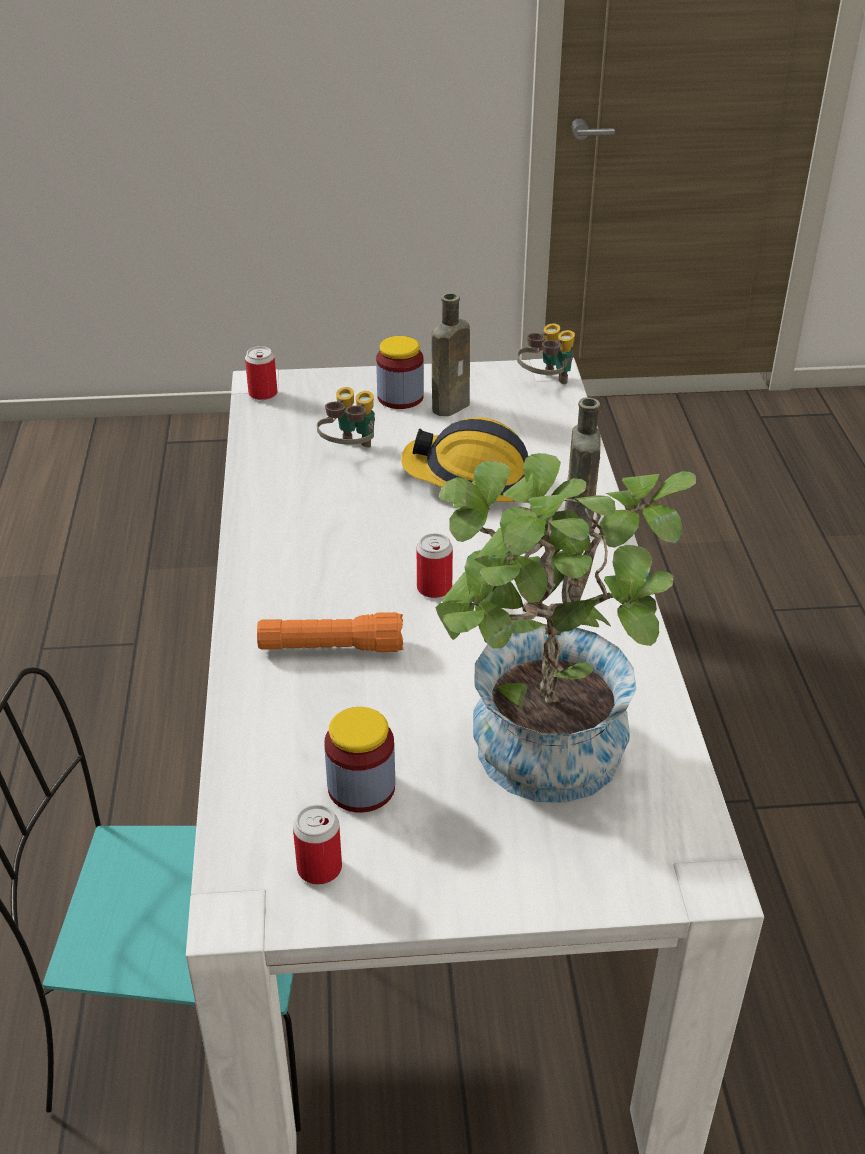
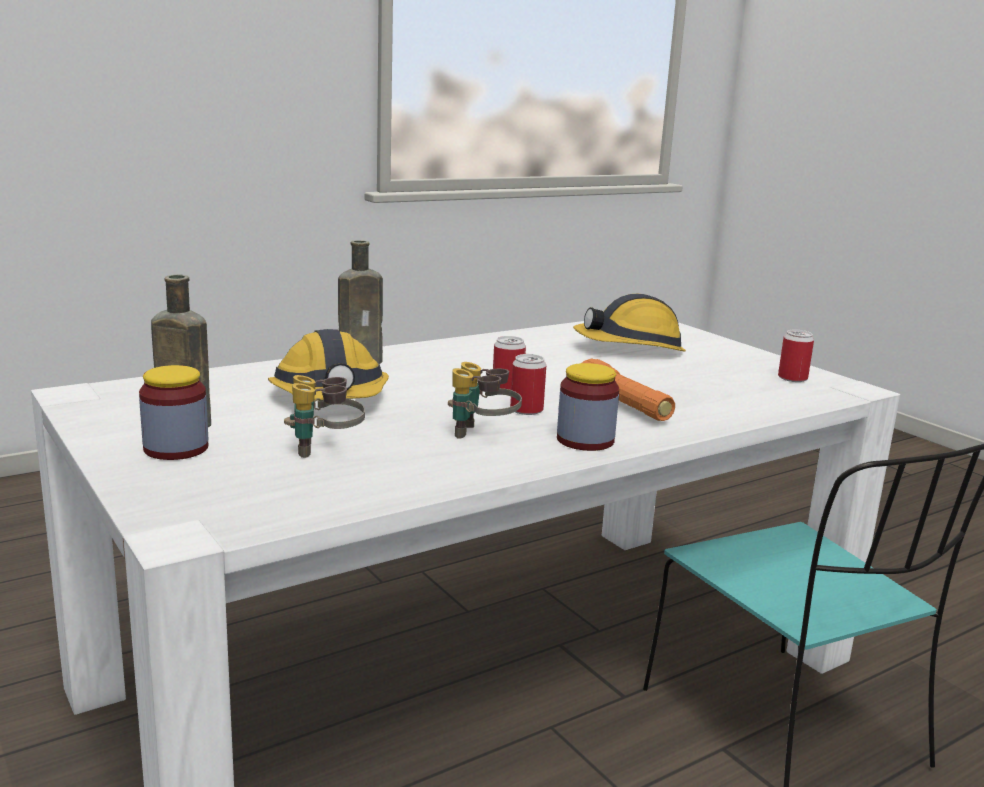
camera: 120 degrees left, 20 degrees down
can [245,346,277,400] -> can moved to [510,354,546,415]
jar [324,707,395,813] -> jar moved to [557,363,619,451]
potted plant [435,453,696,803] -> hard hat [573,294,686,352]
binoculars [517,323,575,384] -> binoculars moved to [448,362,522,439]

